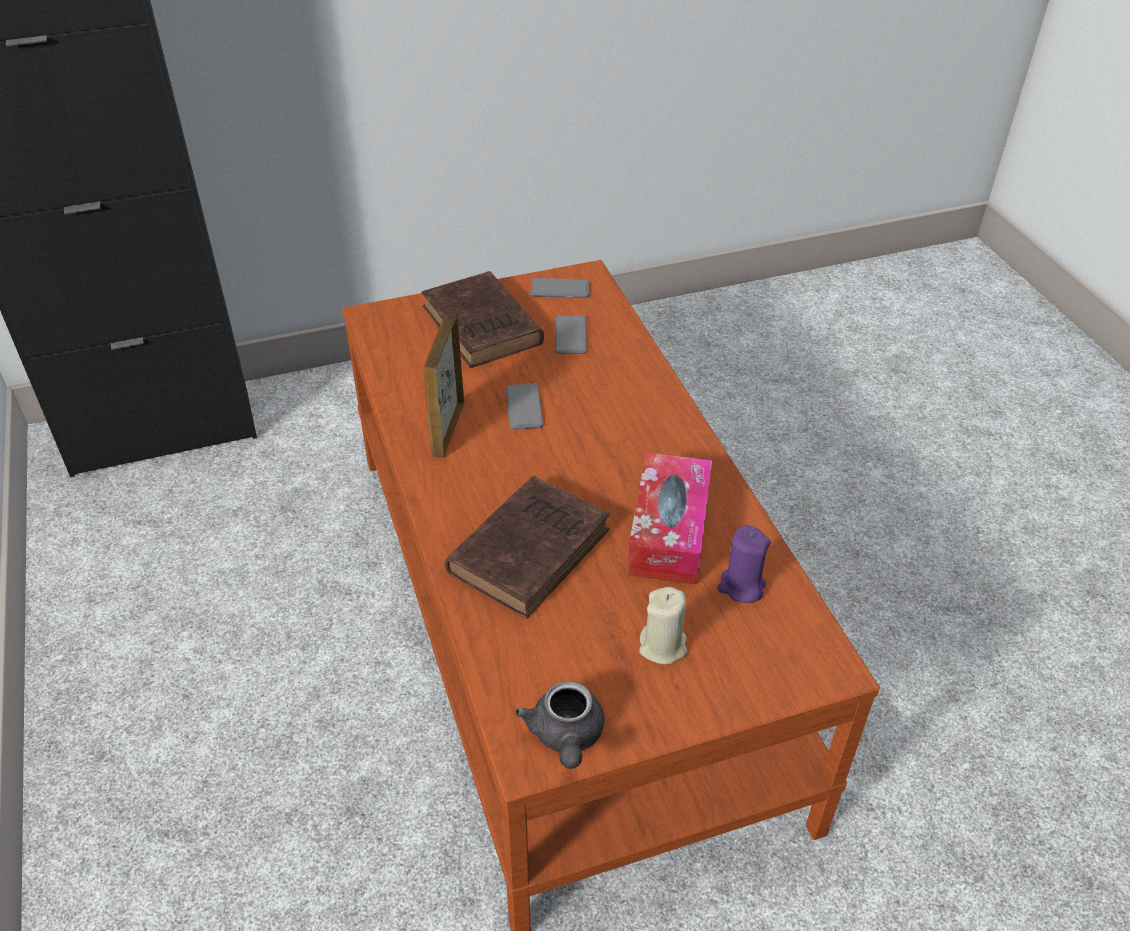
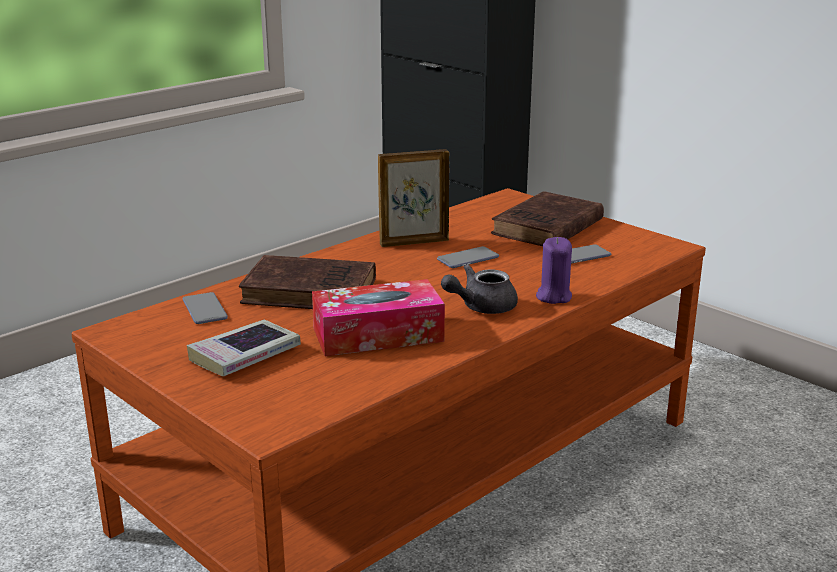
camera: 65 degrees right, 20 degrees down
grey teapot [515,681,604,769] -> grey teapot moved to [441,264,518,314]
phone [530,278,589,298] -> phone moved to [183,292,228,324]
beige candle [639,587,687,664] -> book [187,320,301,376]
purple candle [717,525,770,603] -> purple candle moved to [536,237,572,304]

